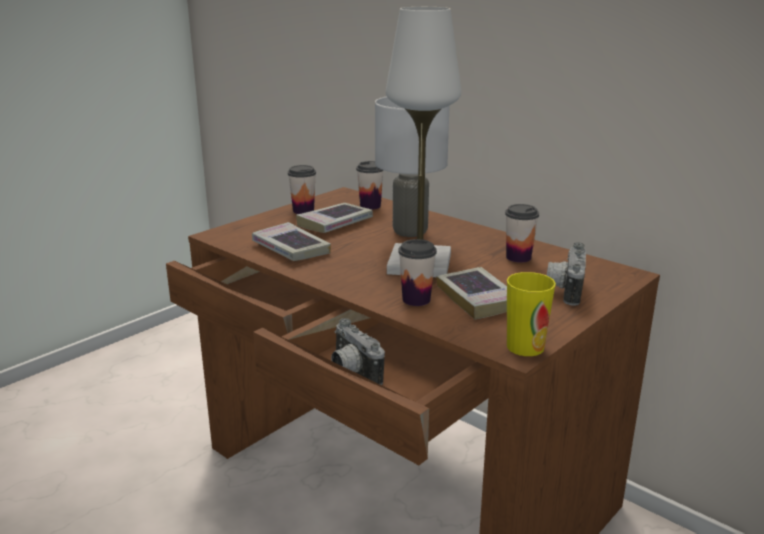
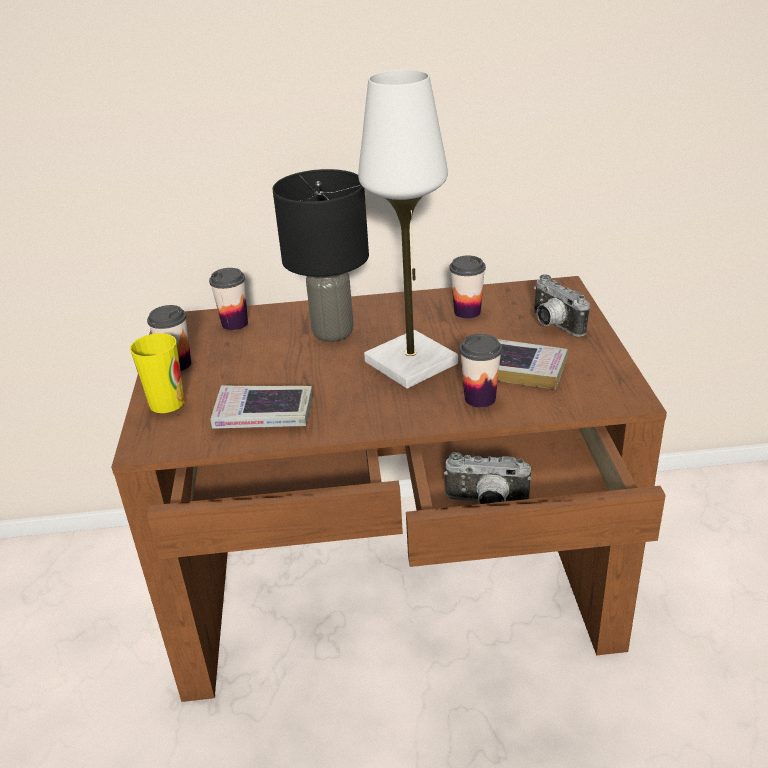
camera: 45 degrees left, 10 degrees up
book [296,203,373,233] -> none
white table lamp [375,96,450,237] -> black table lamp [272,169,369,342]
cup [507,272,556,356] -> cup moved to [130,333,185,413]

